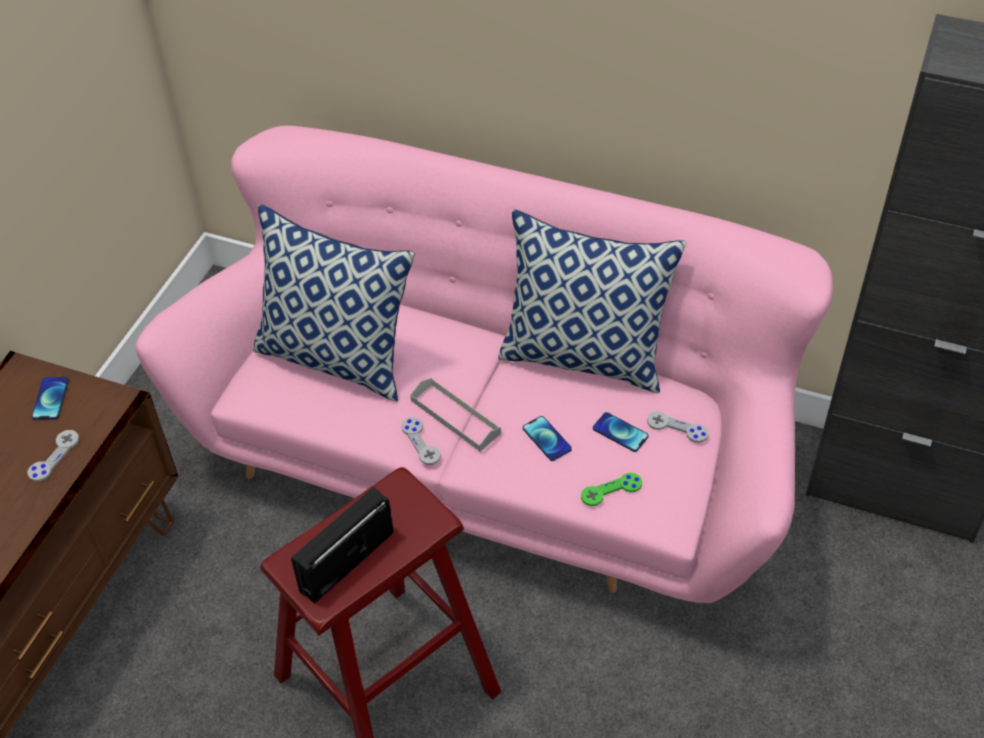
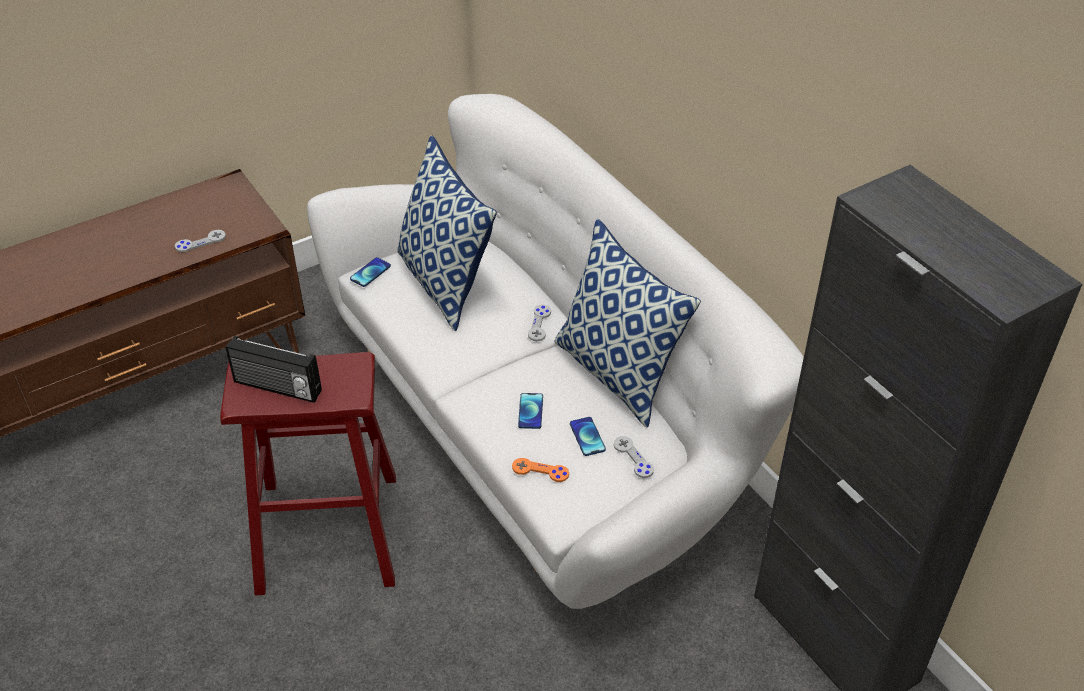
camera: 35 degrees right, 5 degrees down
phone [32,377,69,420] -> phone moved to [350,257,391,287]
pink sofa [135,126,833,603] -> white sofa [307,94,804,609]
radio [291,487,394,604] -> radio turned 150 degrees counterclockwise [226,336,322,403]
grey game controller [402,417,441,465] -> grey game controller moved to [528,305,551,341]
grey tray [410,378,501,452] -> none
green game controller [581,473,642,506] -> orange game controller [512,458,569,482]

